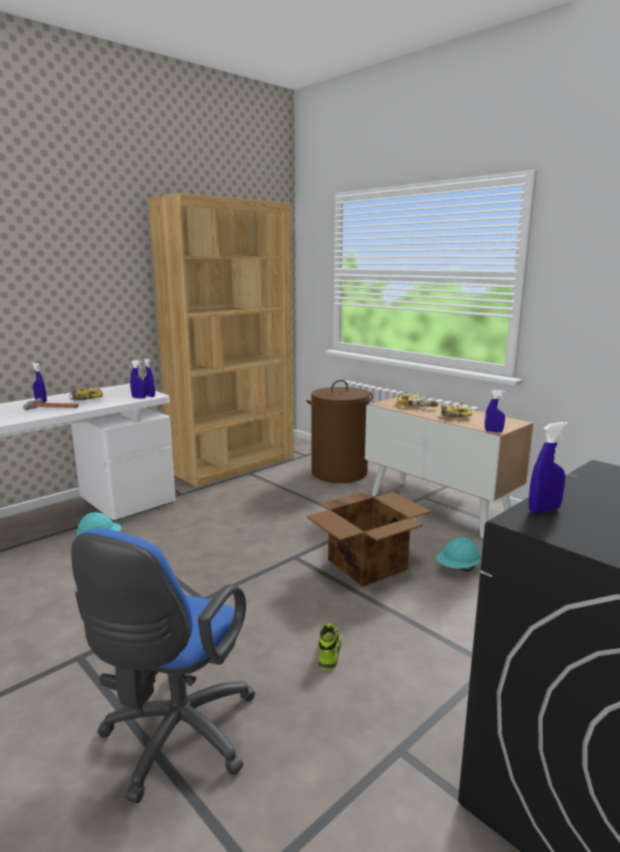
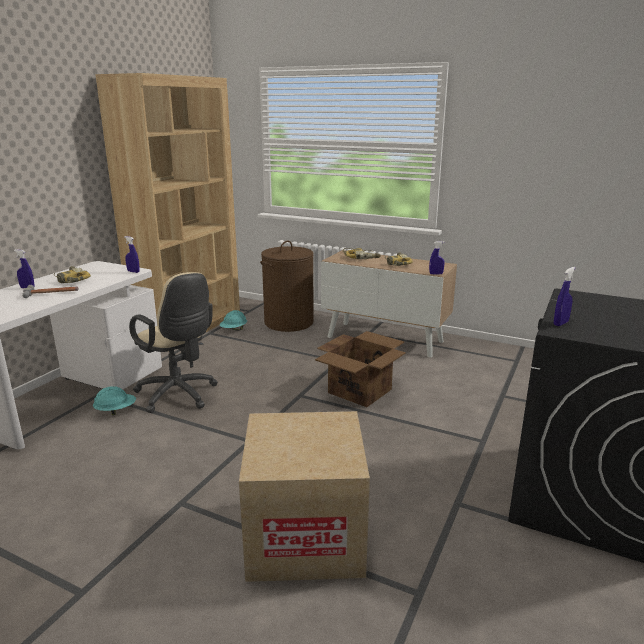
camera: 20 degrees left, 5 degrees up
blue office chair [71,528,256,803] -> cardboard box [239,411,370,582]
blue spray bottle [130,360,146,399] -> none
shoe [319,623,341,670] -> none
turquoise hard hat [436,537,481,572] -> turquoise hard hat moved to [220,310,247,331]
none -> beige office chair [129,272,218,413]

